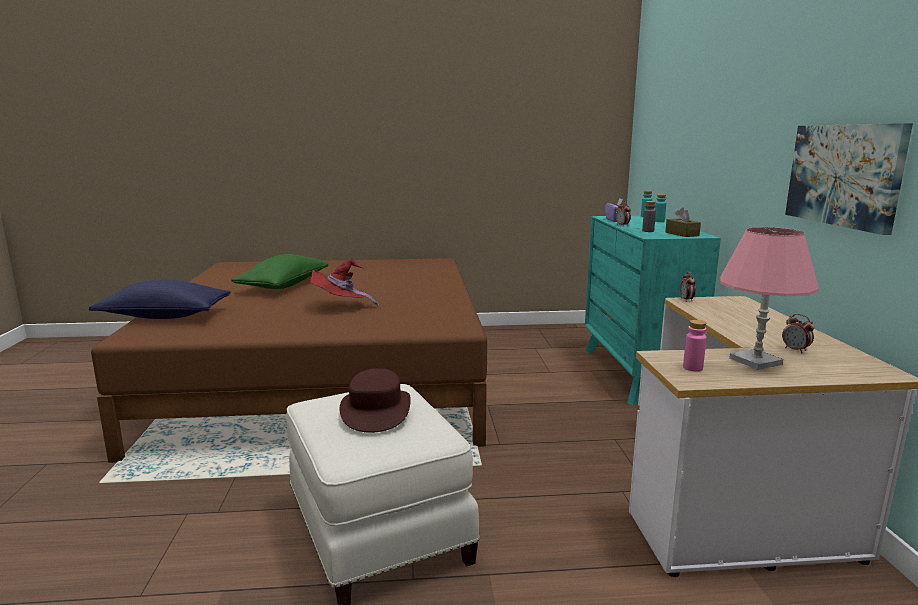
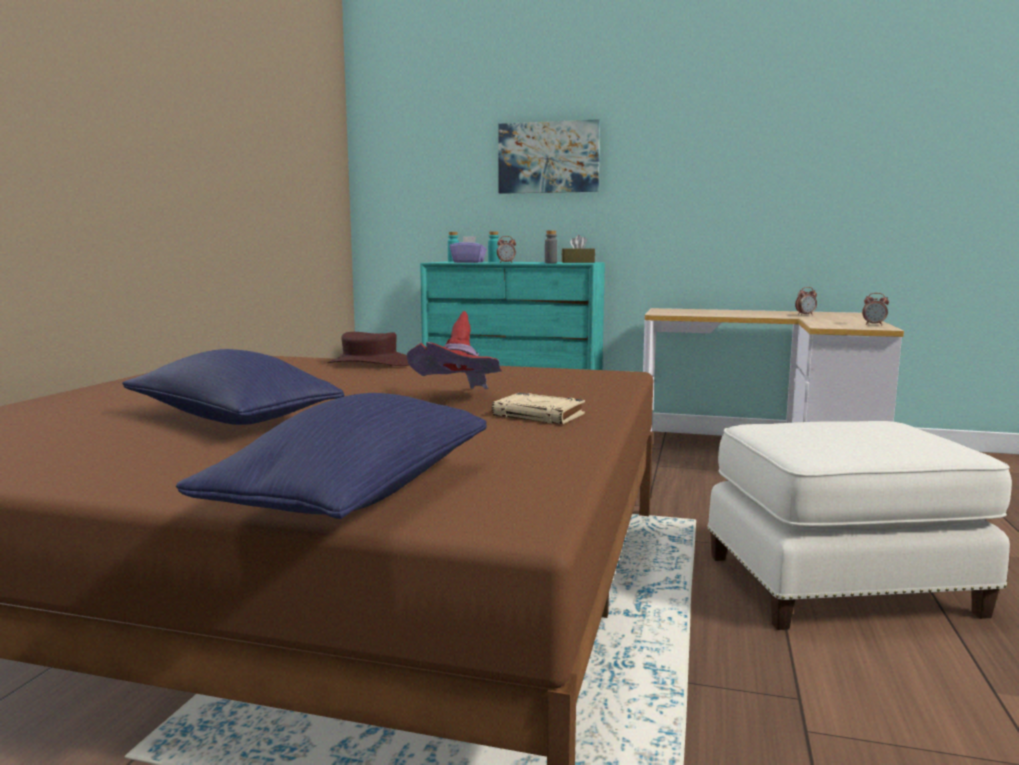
camera: 70 degrees left, 5 degrees down
green pillow [231,254,329,289] -> blue pillow [122,349,345,425]
brown hat [340,368,411,433] -> brown hat moved to [327,332,409,366]
alarm clock [680,272,696,302] -> alarm clock moved to [862,293,889,325]
pink bottle [683,320,707,372] -> none
pink table lamp [720,227,819,370] -> none
picture [785,123,913,235] -> picture moved to [498,119,600,194]
none -> beige book [492,393,585,424]

